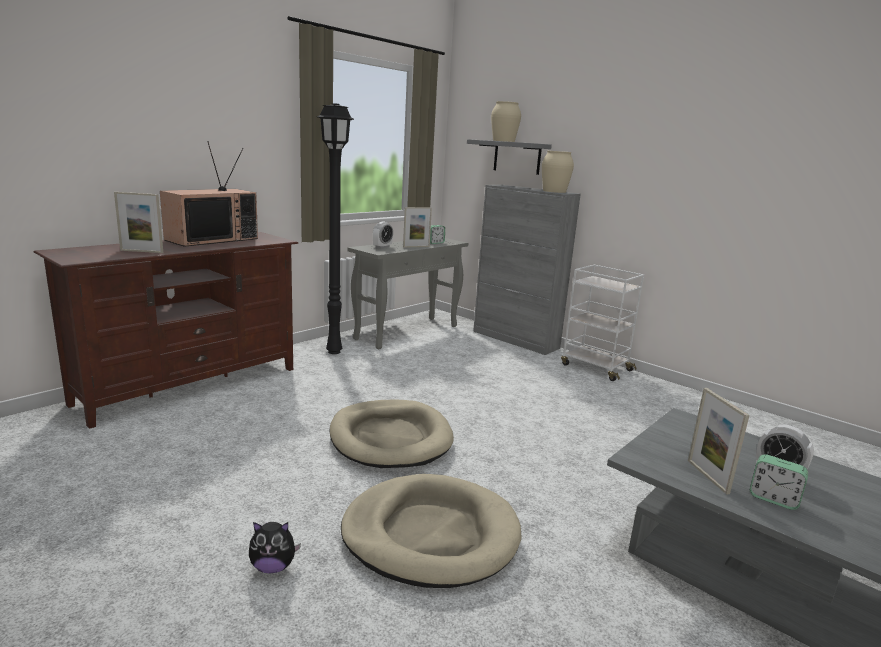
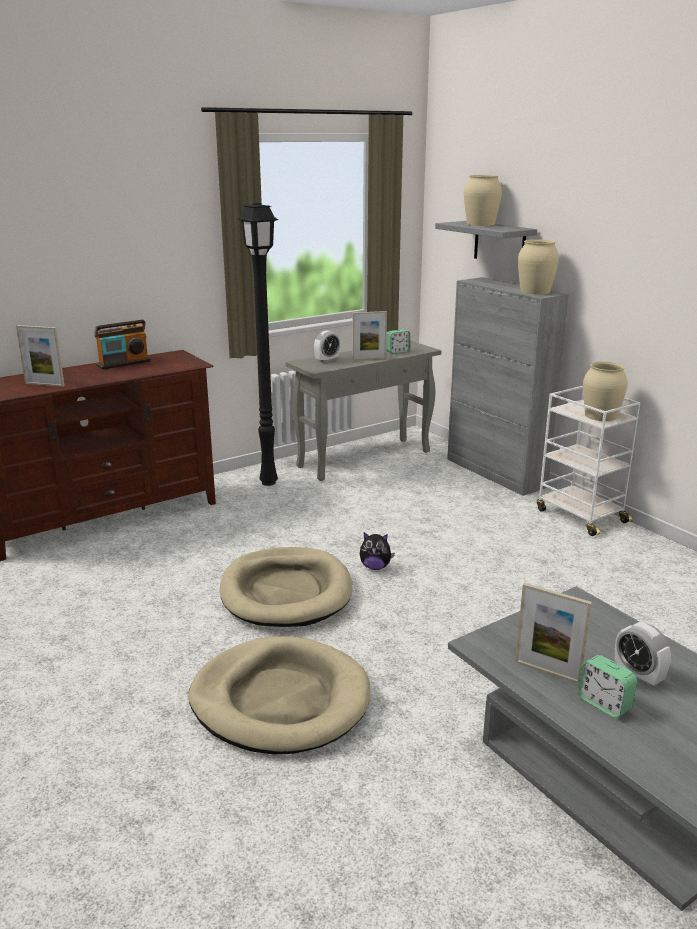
camera: 15 degrees right, 5 degrees up
television [160,141,258,247] -> radio [94,320,151,370]
plush toy [249,522,301,573] -> plush toy moved to [360,533,395,570]
picture frame [688,388,749,494] -> picture frame turned 60 degrees counterclockwise [515,583,592,684]
none -> beige vase [583,361,628,421]

